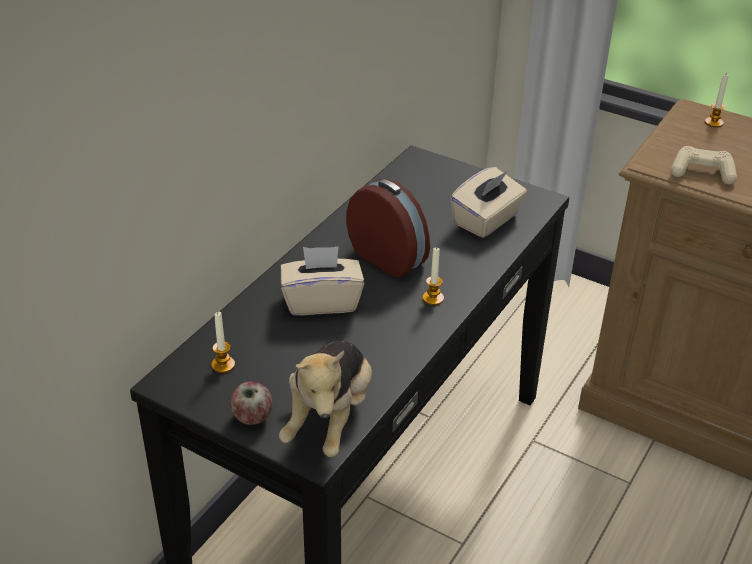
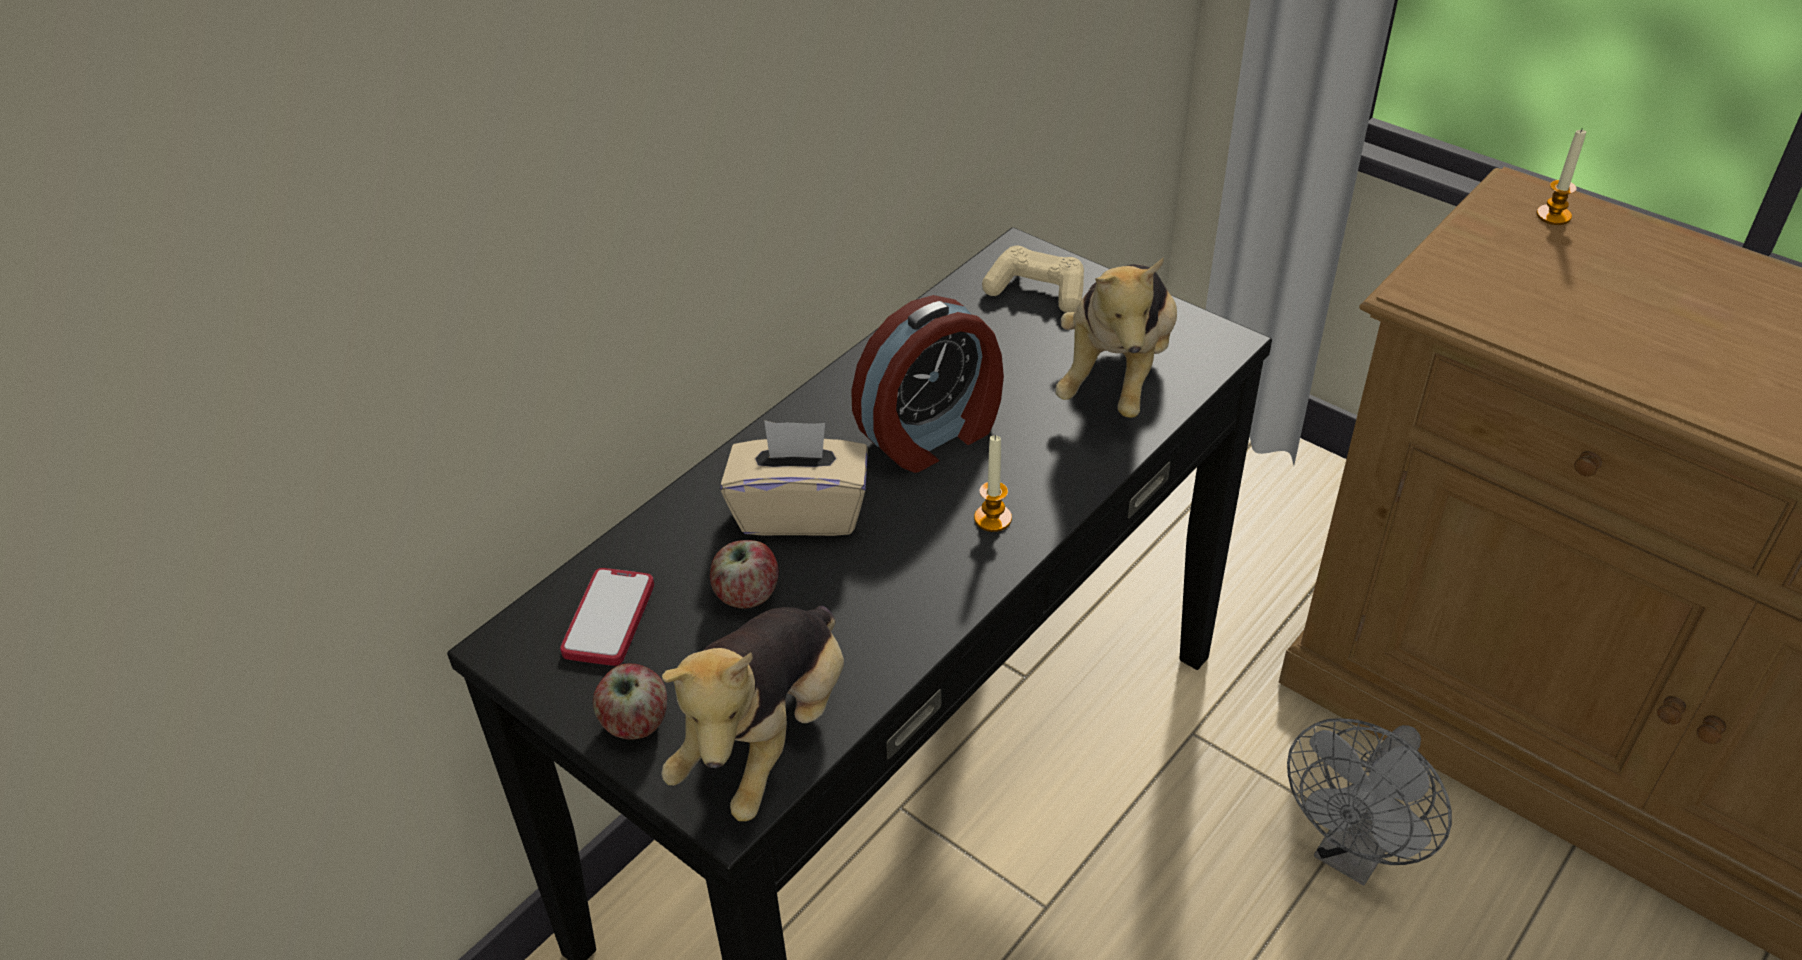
camera: 10 degrees right, 5 degrees up
candle [211,312,235,373] -> phone [560,568,654,666]
alarm clock [346,178,430,278] -> alarm clock turned 90 degrees clockwise [851,295,1004,473]
beige tissue box [450,167,527,238] -> plush toy [1055,257,1177,418]
beige game controller [671,146,737,185] -> beige game controller moved to [982,246,1084,313]
none -> apple [710,540,779,609]
none -> grey fan [1287,718,1452,886]

